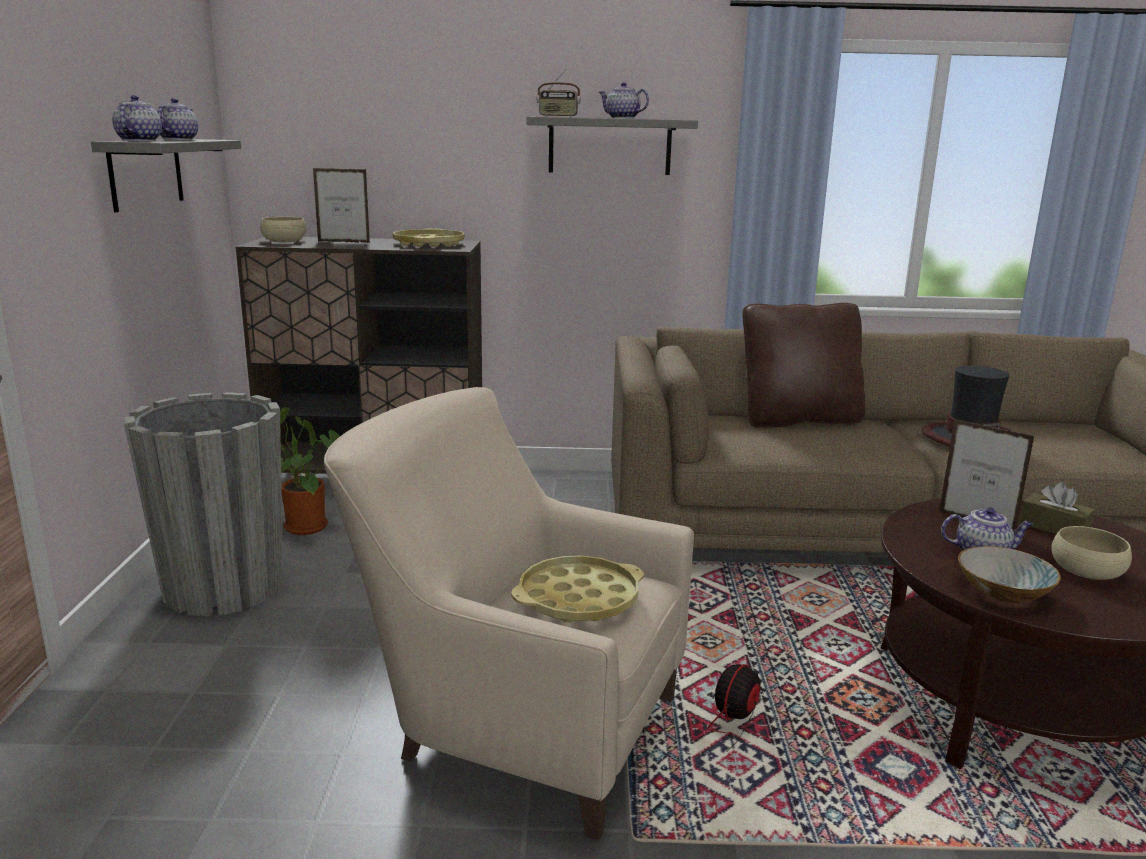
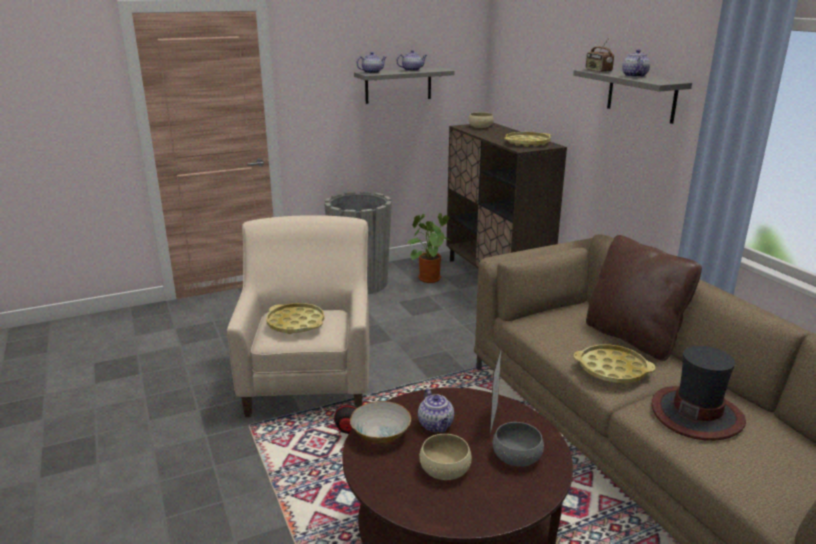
camera: 65 degrees right, 5 degrees up
picture frame [313,168,370,243] -> none
brown tissue box [1019,482,1095,534] -> grey bowl [493,422,544,467]
none -> yellow tray [574,344,655,384]

